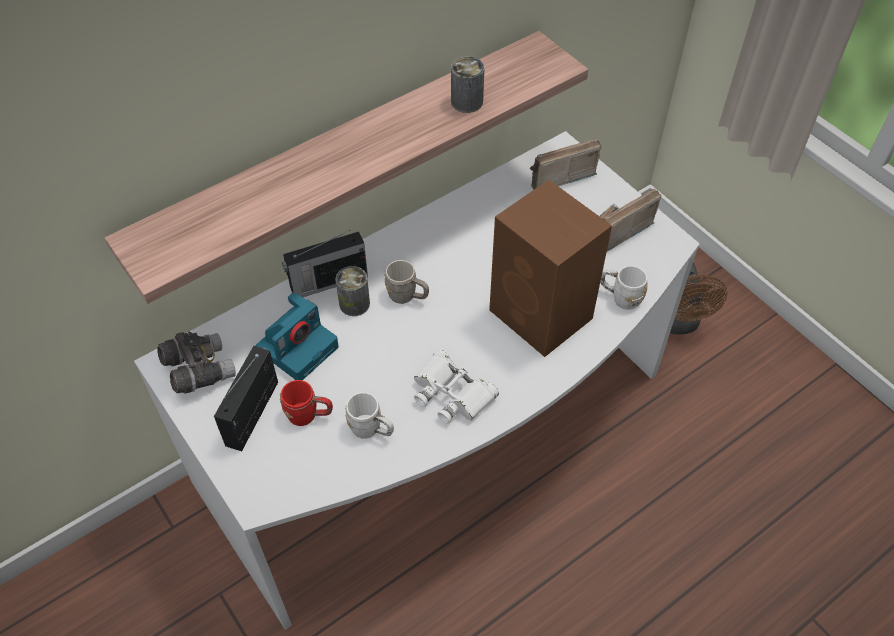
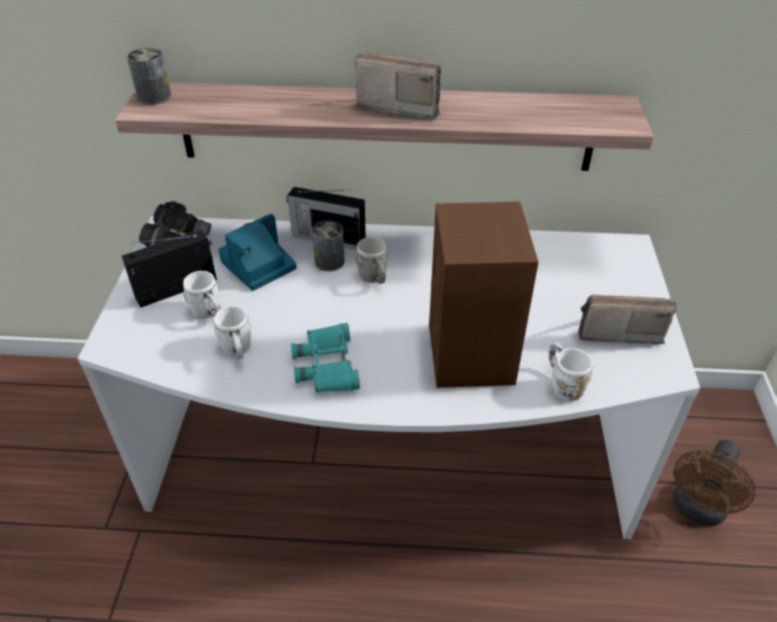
camera: 40 degrees right, 10 degrees down
camera [255,292,339,380] -> camera turned 150 degrees clockwise [218,214,297,291]
red mug [280,380,333,426] -> white mug [183,271,221,319]
white binoculars [414,349,499,424] -> turquoise binoculars [291,323,360,393]
can [451,56,485,113] -> can moved to [127,48,171,105]
radio [530,139,601,190] -> radio moved to [355,52,441,119]

